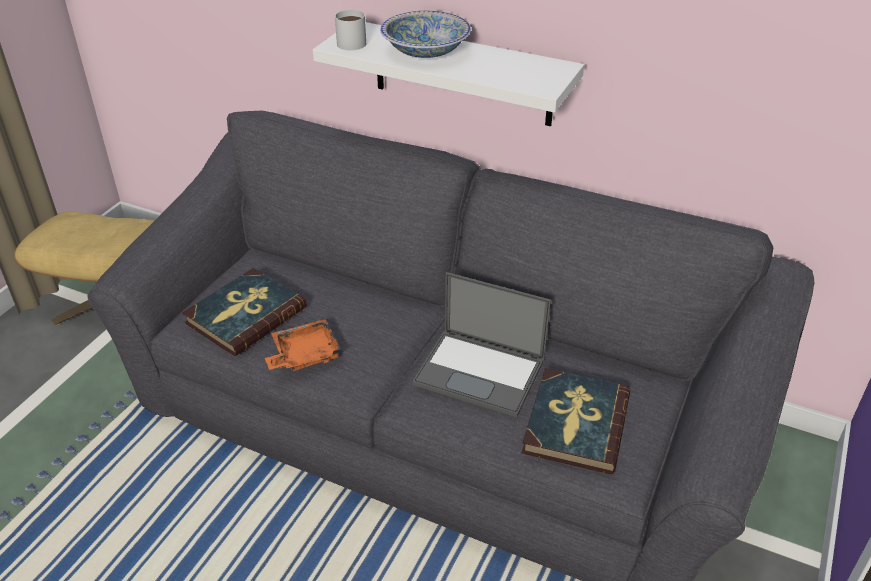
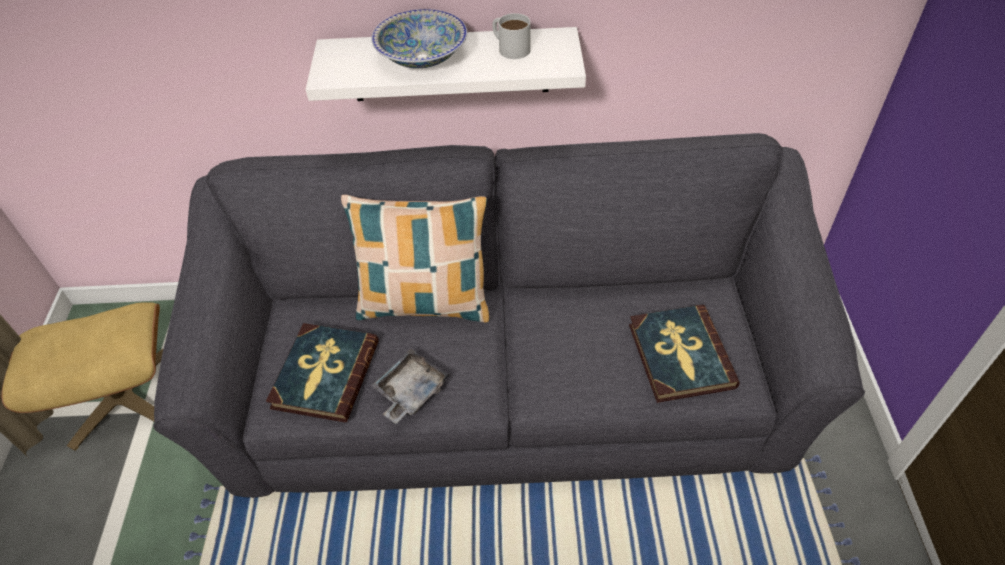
camera: 25 degrees left, 10 degrees up
orange tray [265,319,343,371] -> grey tray [371,349,450,424]
white mug [335,10,366,50] -> white mug moved to [492,13,531,59]
laptop [412,272,551,418] -> none
none -> pillow [341,195,489,322]

